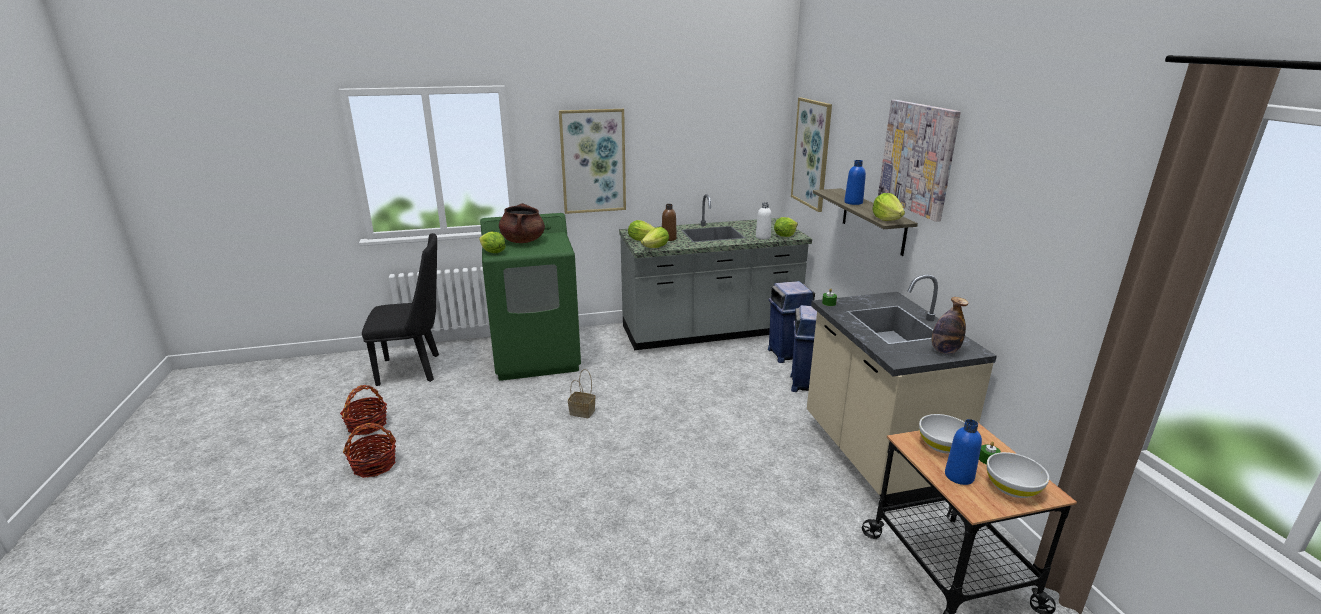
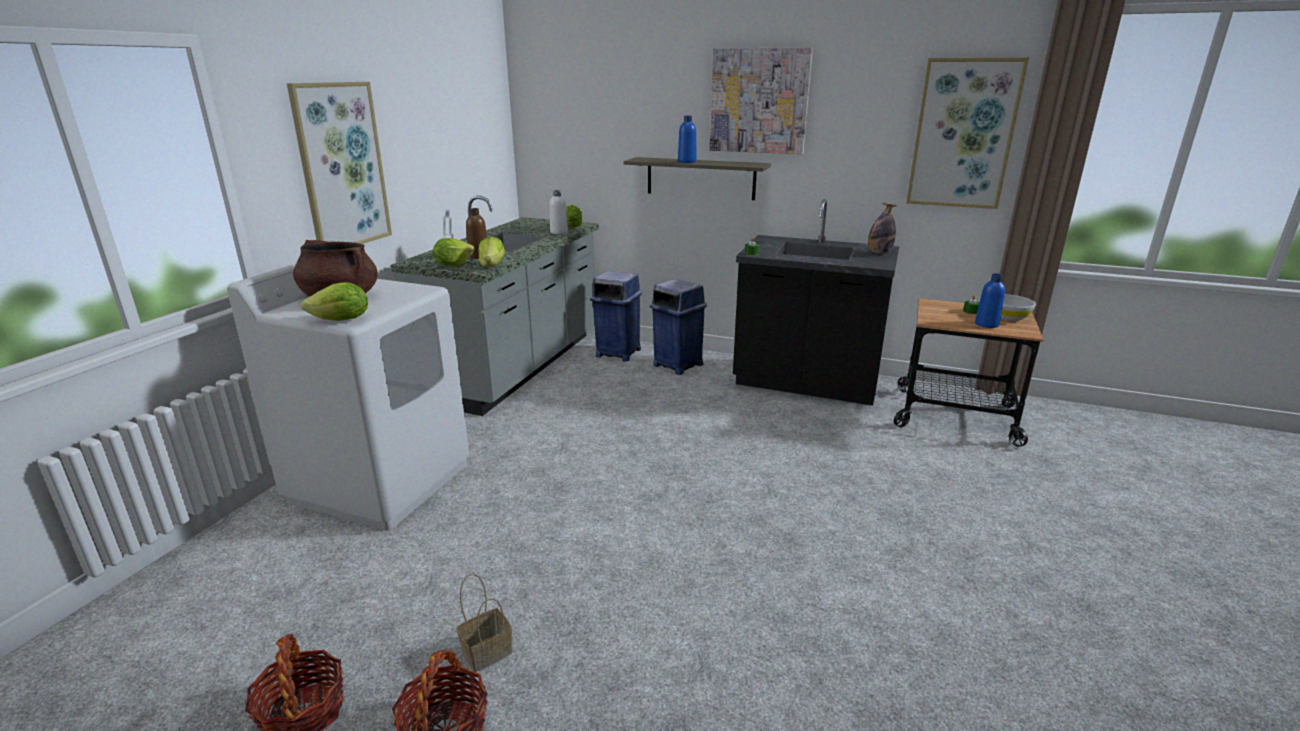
camera: 55 degrees left, 0 degrees up
black chair [362,233,439,386] -> none
green washing machine [480,213,581,381] -> white washing machine [227,264,469,531]
basket [568,369,596,418] -> basket moved to [456,574,512,672]
picture [791,98,832,212] -> picture moved to [906,58,1029,209]
beige counter [807,274,997,506] -> black counter [733,199,899,405]
lettuce [872,193,905,221] -> none
white bowl [919,414,965,454] -> none

